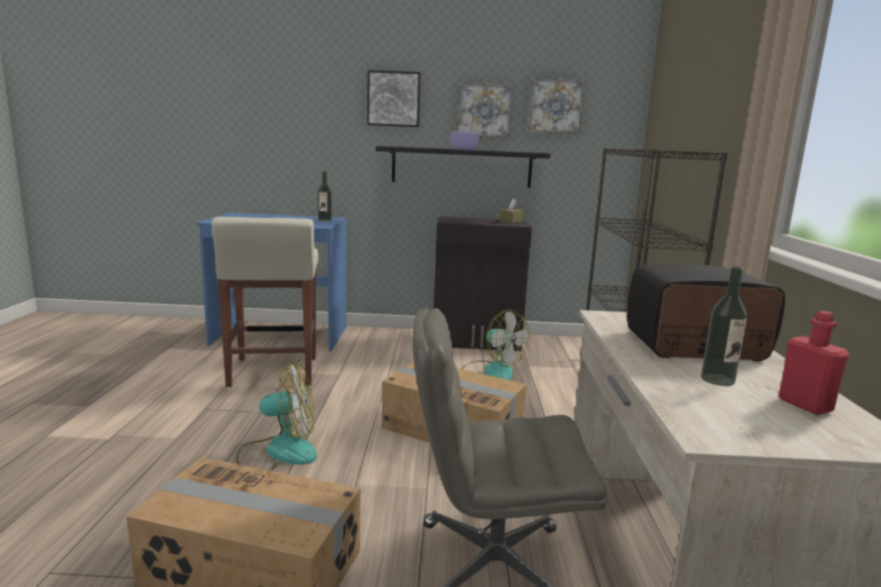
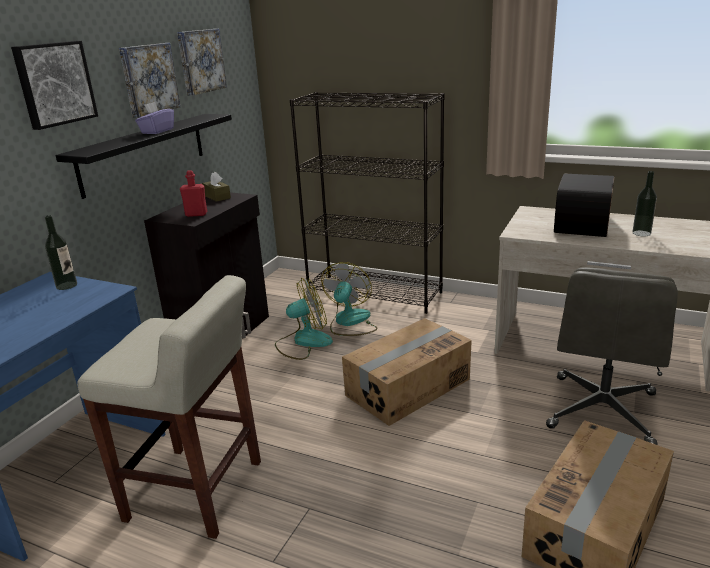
camera: 65 degrees left, 10 degrees up
fan [236,362,317,471] -> fan moved to [321,262,377,336]
red bottle [779,311,849,415] -> red bottle moved to [180,170,207,217]

